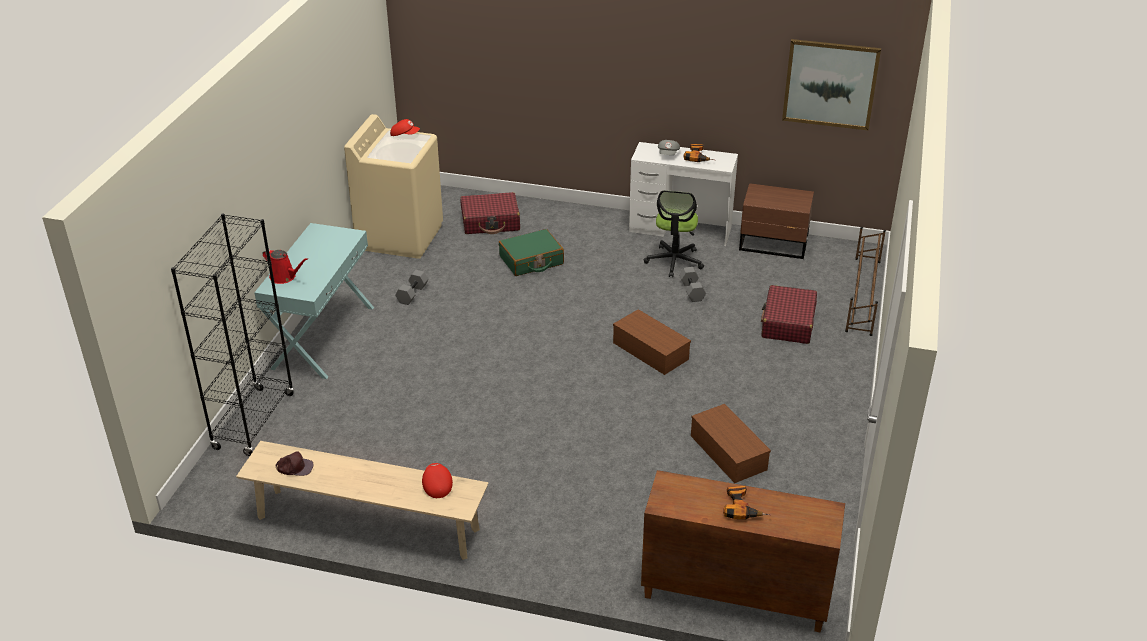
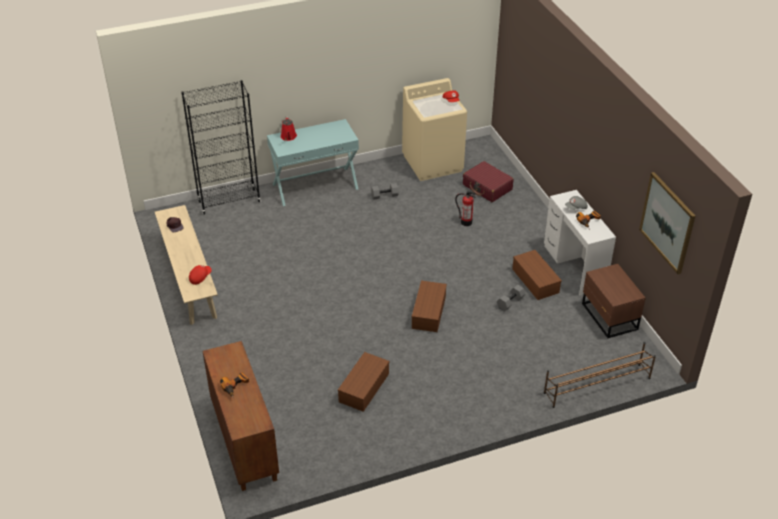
camera: 55 degrees right, 5 degrees up
green suitcase [499,229,564,276] -> fire extinguisher [455,192,477,226]
office chair [644,190,704,277] -> brown storage box [512,250,562,300]
red suitcase [761,285,817,344] -> none

